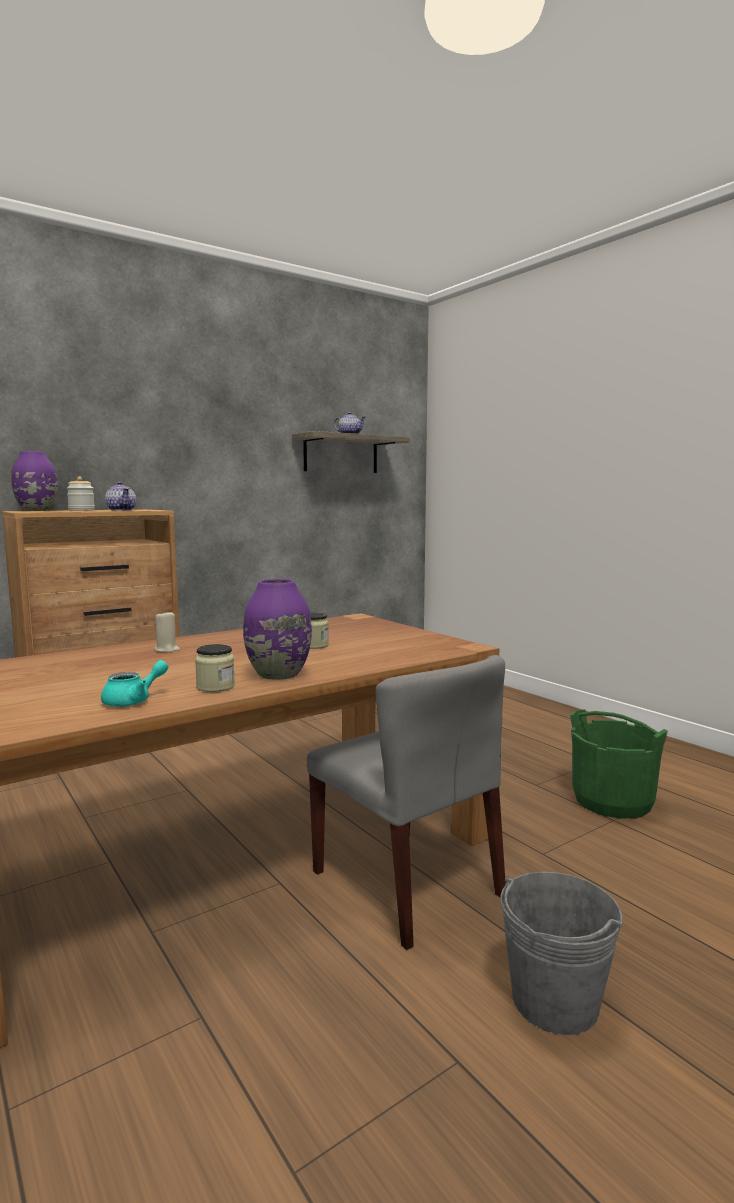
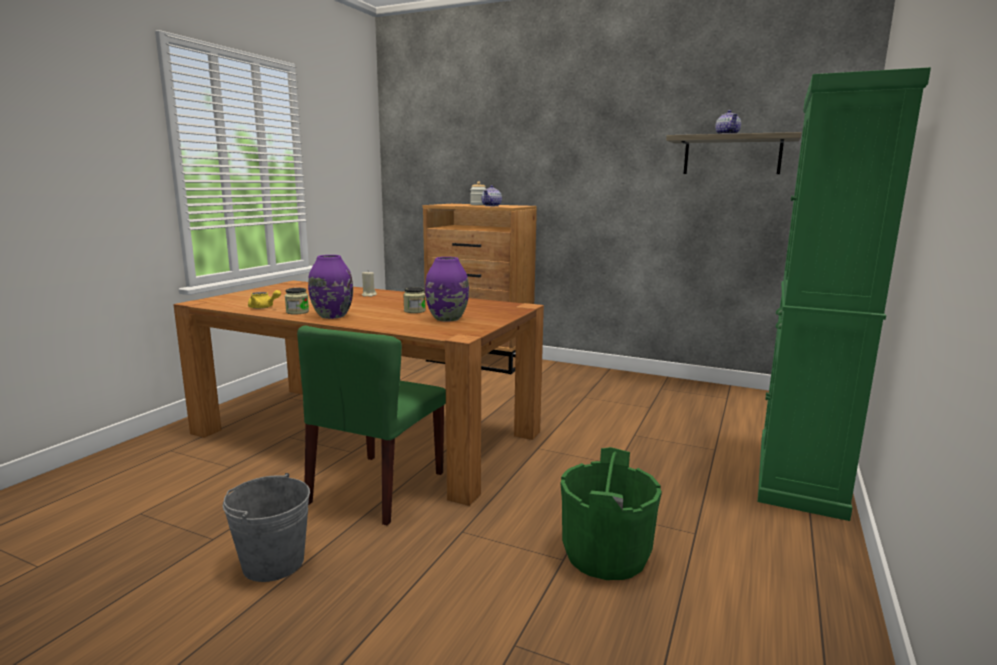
camera: 60 degrees right, 5 degrees up
purple vase [11,451,58,511] -> purple vase moved to [425,257,469,321]
turquoise teapot [101,660,168,707] -> yellow teapot [248,290,281,309]
grey chair [307,655,506,950] -> green chair [297,325,446,526]
none -> green cabinet [758,67,931,521]

